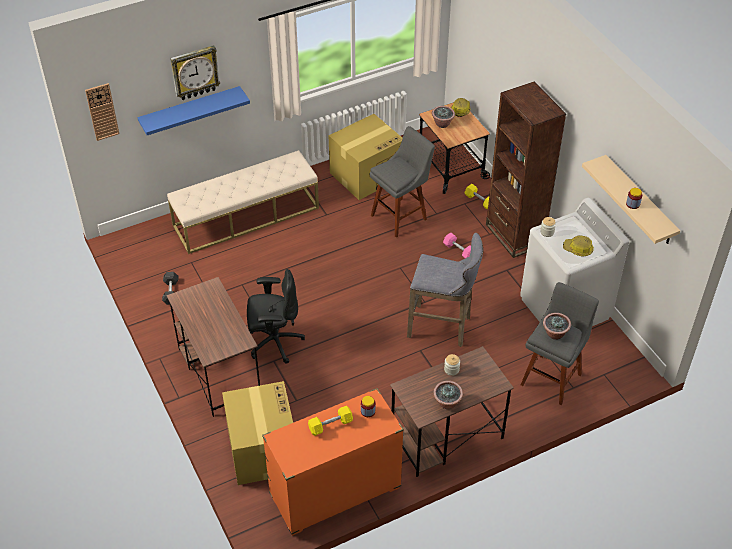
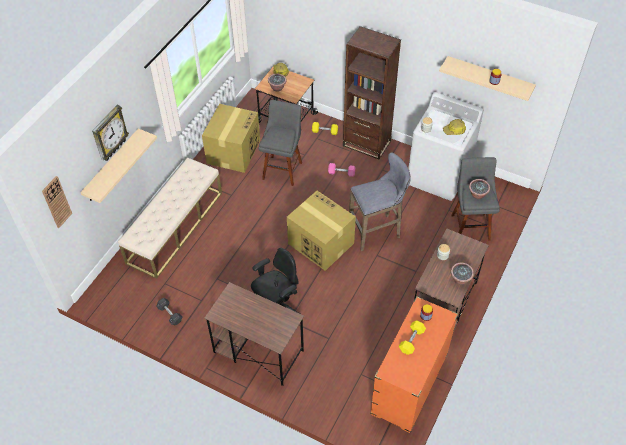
camera: 35 degrees left, 5 degrees up
blue shelf [137,86,250,135] -> beige shelf [80,128,157,203]
cardboard box [222,381,293,485] -> cardboard box moved to [287,191,356,271]

